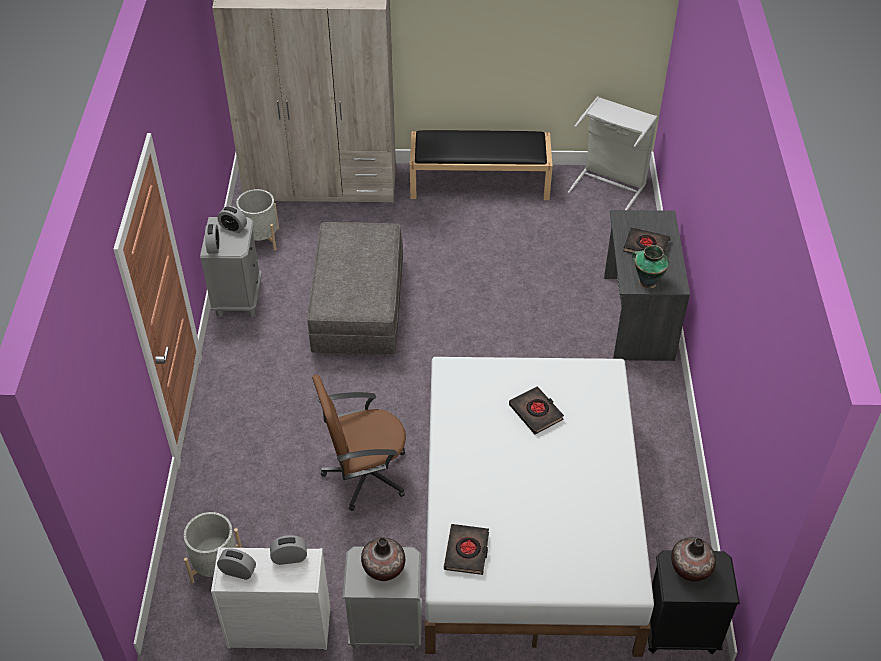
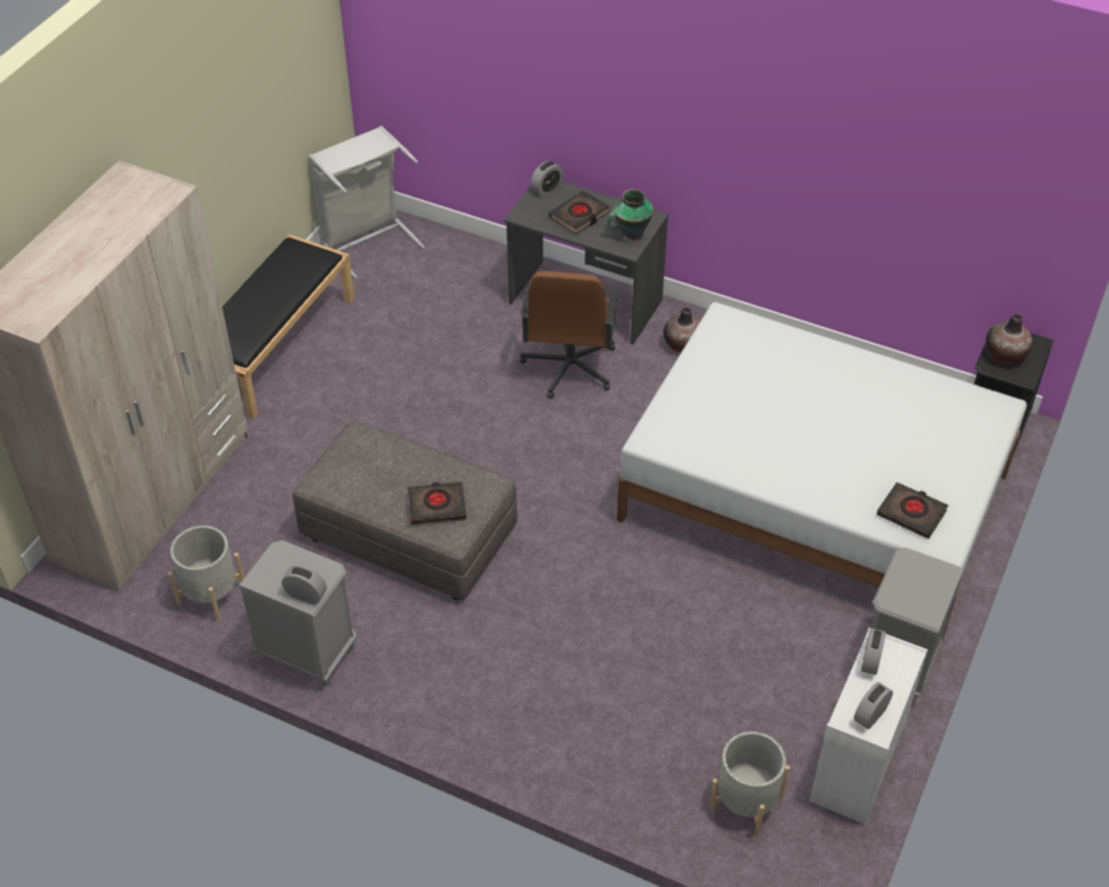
camera: 65 degrees left, 0 degrees up
alarm clock [217,206,247,233] -> alarm clock moved to [531,161,564,196]
brown office chair [312,375,406,511] -> brown office chair moved to [519,271,619,399]
vase [361,537,405,581] -> vase moved to [663,308,700,353]
black book [509,386,564,435] -> black book moved to [408,481,467,524]

